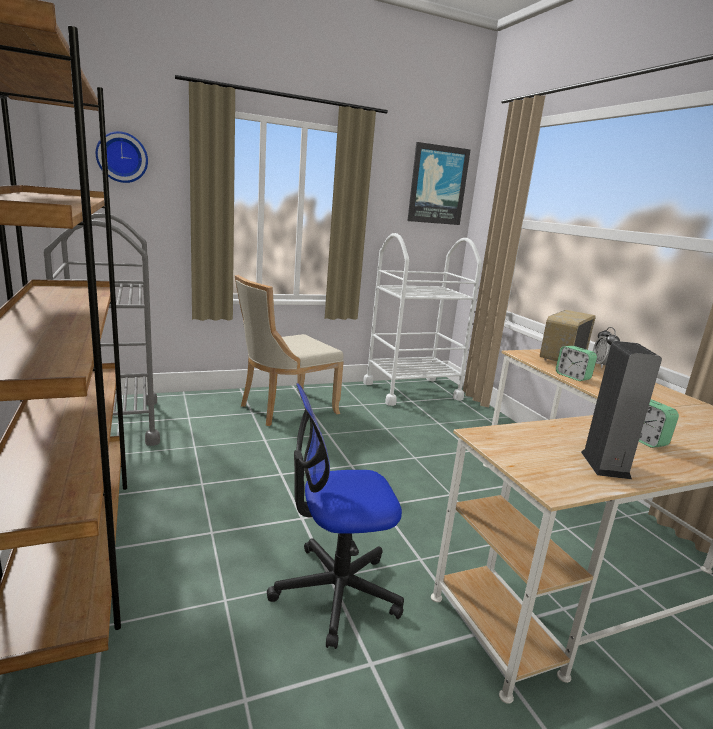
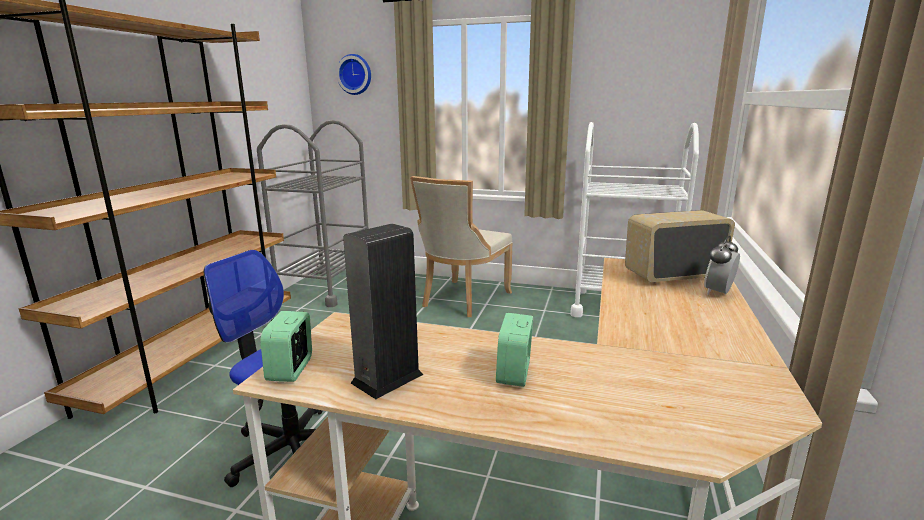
camera: 40 degrees right, 0 degrees up
beige chair [234,275,344,426] -> beige chair turned 60 degrees counterclockwise [410,176,513,317]
picture [407,142,470,225] -> none
alarm clock [556,346,597,381] -> alarm clock moved to [260,311,312,382]

